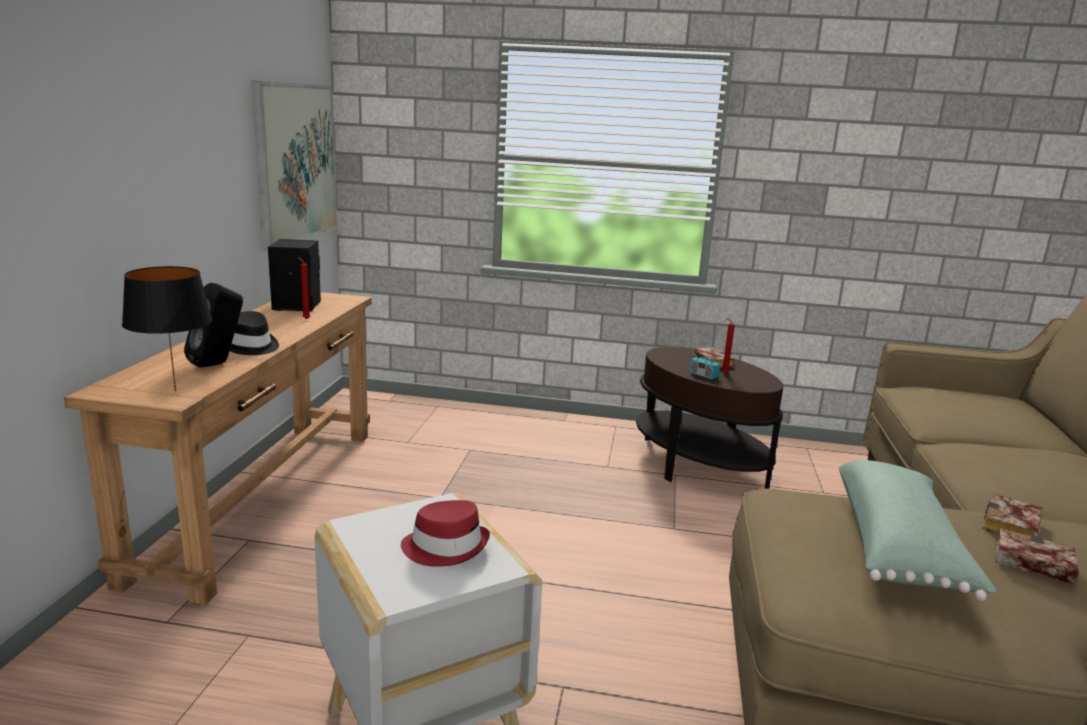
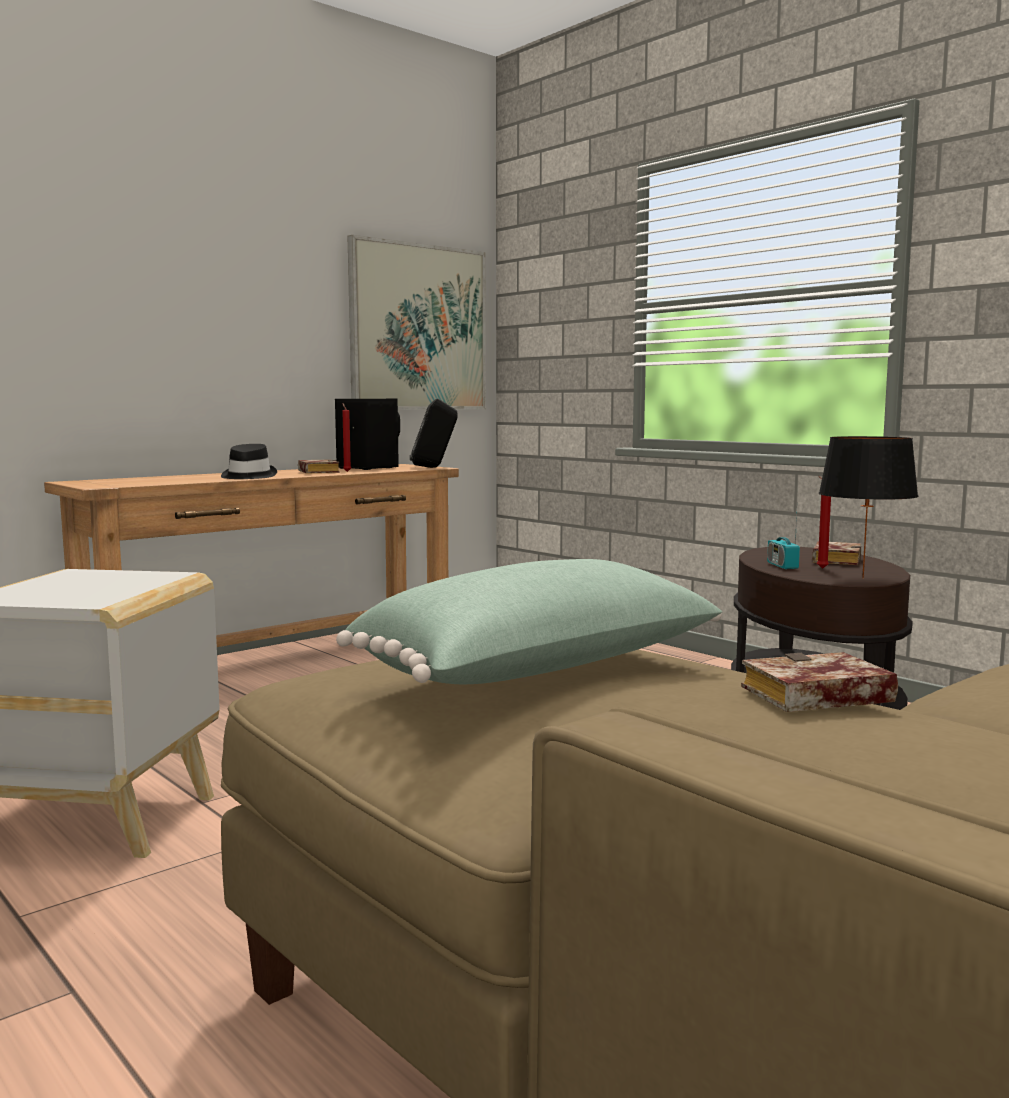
camera: 40 degrees right, 10 degrees down
black table lamp [122,266,212,391] -> black table lamp moved to [819,436,919,579]
black speaker [184,283,243,368] -> black speaker moved to [410,399,458,468]
red hat [401,500,490,567] -> none
book [996,528,1079,585] -> book moved to [298,459,340,474]

